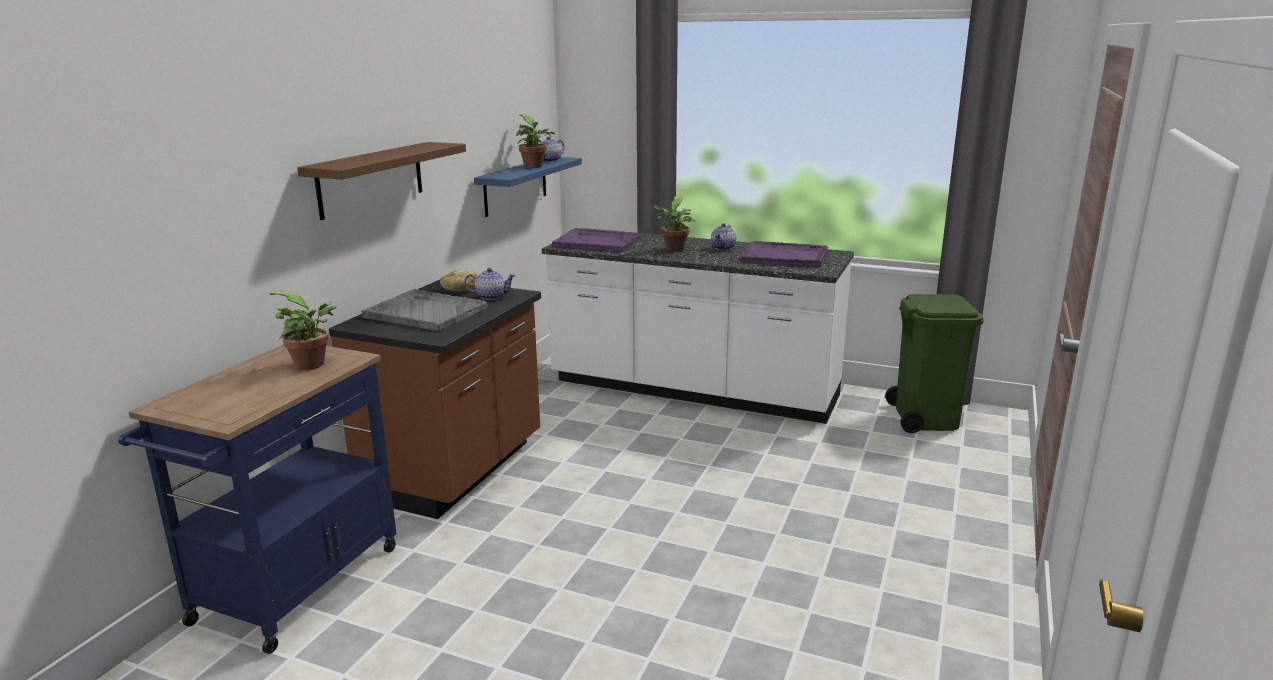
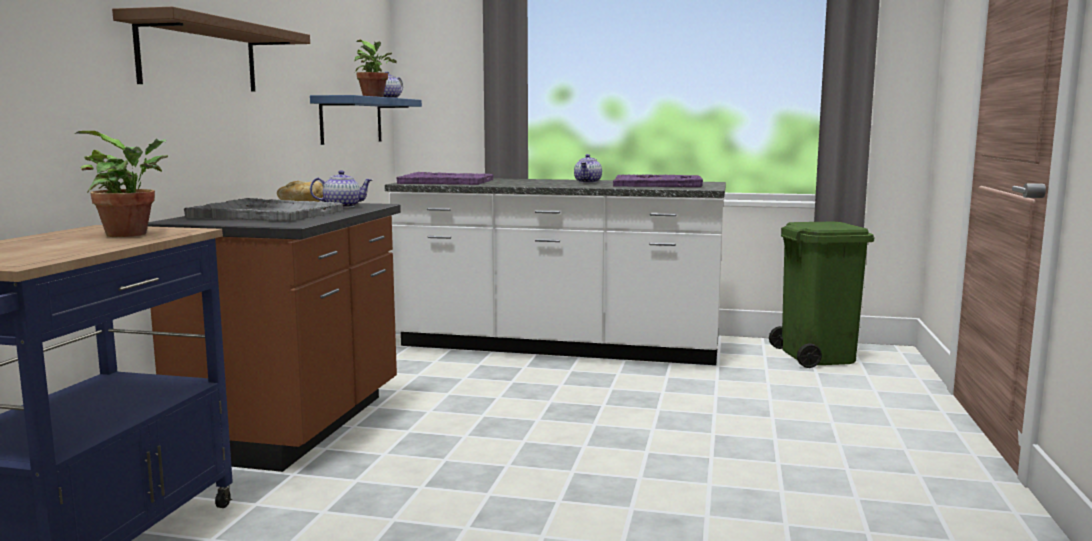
camera: 10 degrees left, 10 degrees down
potted plant [652,196,696,251] -> none

